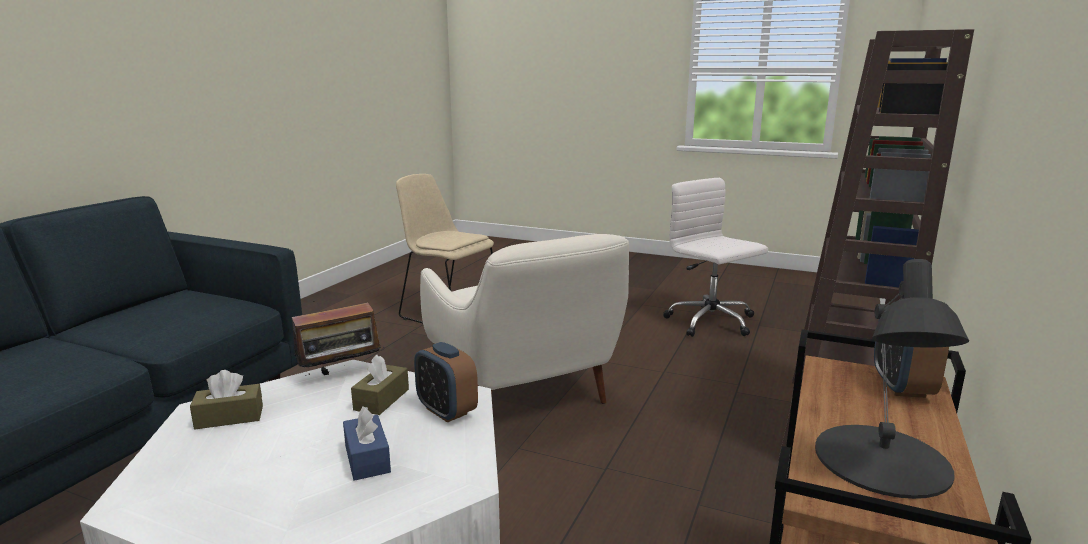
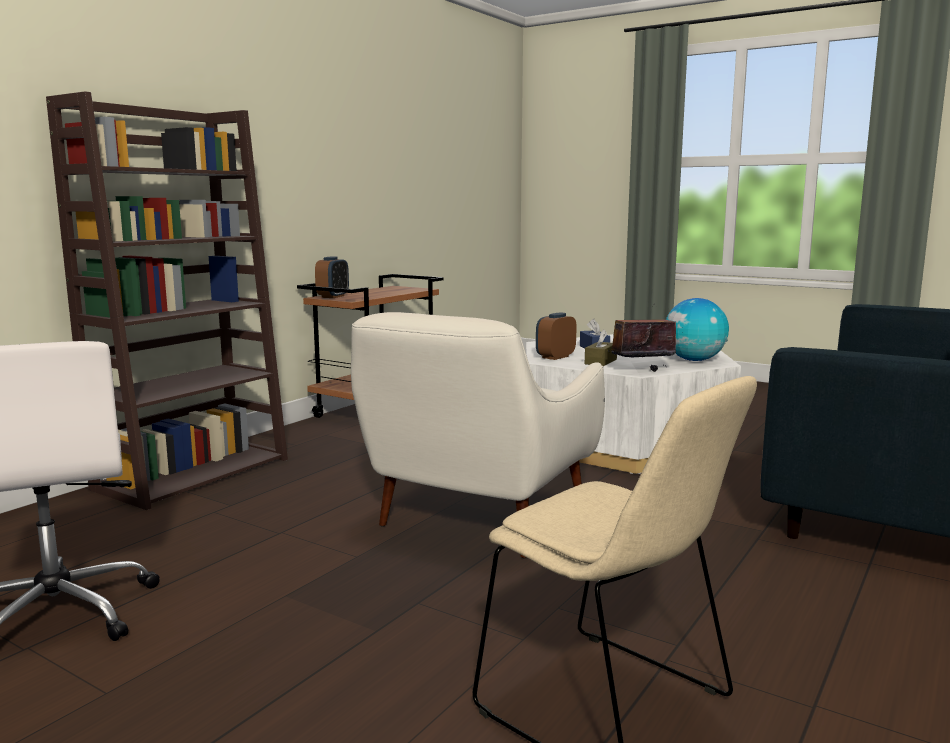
camera: 170 degrees left, 5 degrees down
brown tissue box [190,370,263,429] -> globe [666,298,729,361]
alarm clock [414,342,478,423] -> alarm clock turned 105 degrees counterclockwise [536,312,577,360]
white armchair [420,234,629,404] -> white armchair turned 135 degrees counterclockwise [351,312,605,558]
black table lamp [815,259,969,499] -> none

